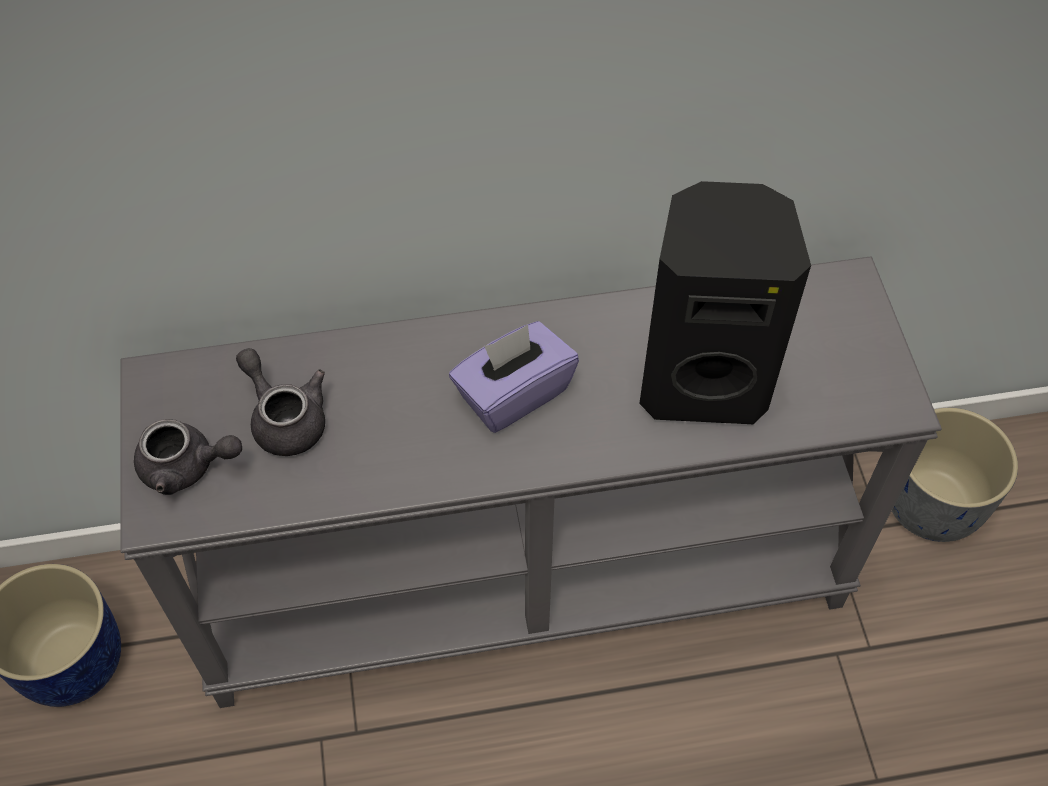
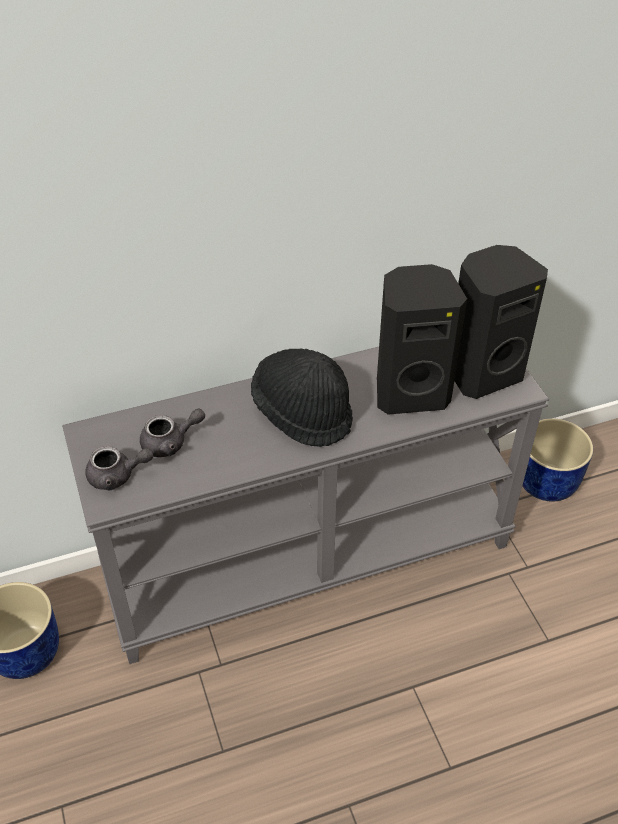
camera: 10 degrees left, 10 degrees down
grey teapot [236,348,325,456] -> grey teapot turned 120 degrees clockwise [140,409,205,457]
purple tissue box [449,321,579,433] -> black hat [251,348,353,447]
grey planter [892,408,1018,542] -> blue planter [522,418,593,502]
none -> black speaker [454,245,548,399]

